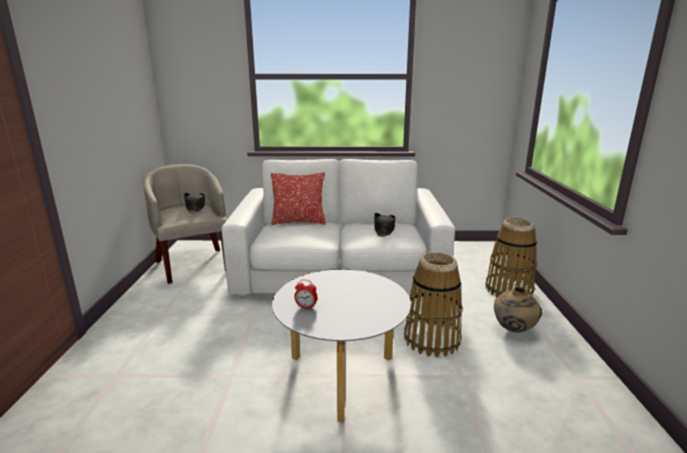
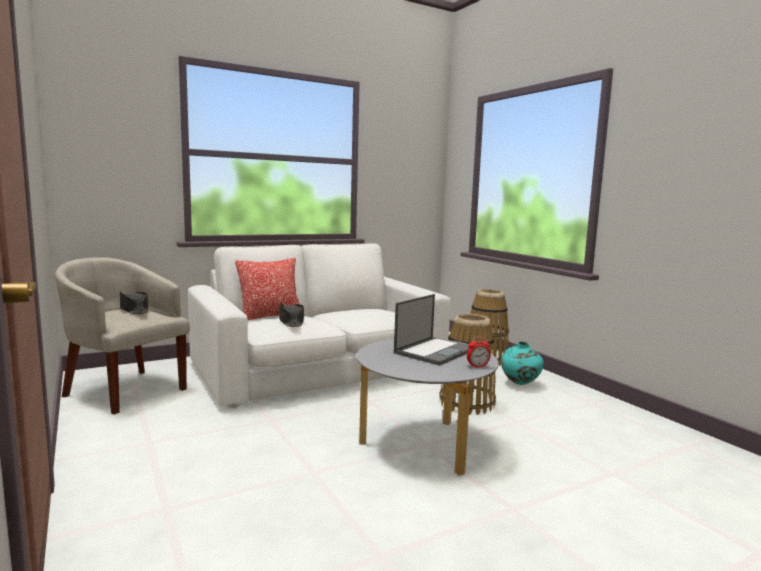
camera: 30 degrees left, 10 degrees down
alarm clock [294,280,317,309] -> alarm clock moved to [467,336,491,368]
black hat [374,213,396,237] -> black hat moved to [279,303,304,327]
beige vase [494,287,542,332] -> turquoise vase [501,341,544,385]
none -> laptop [394,294,469,366]

